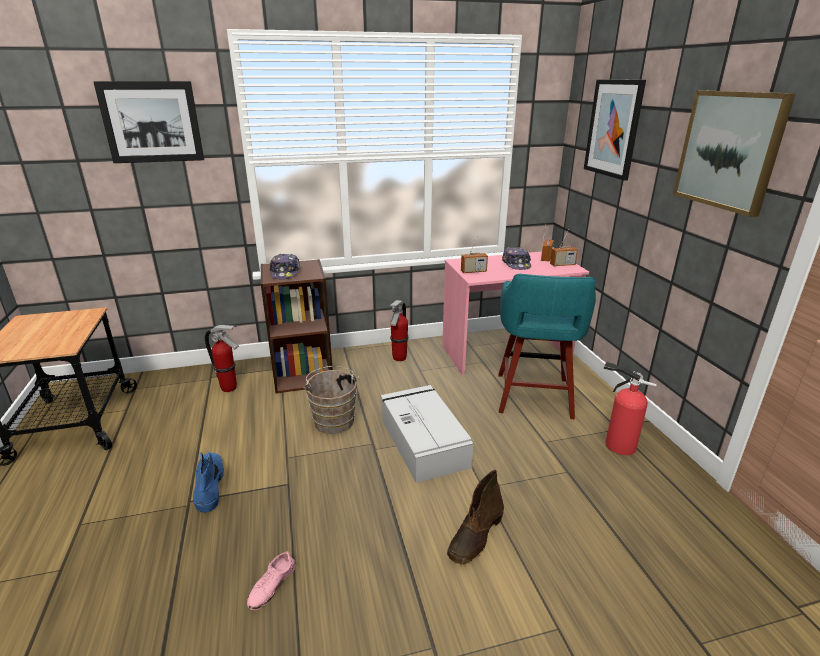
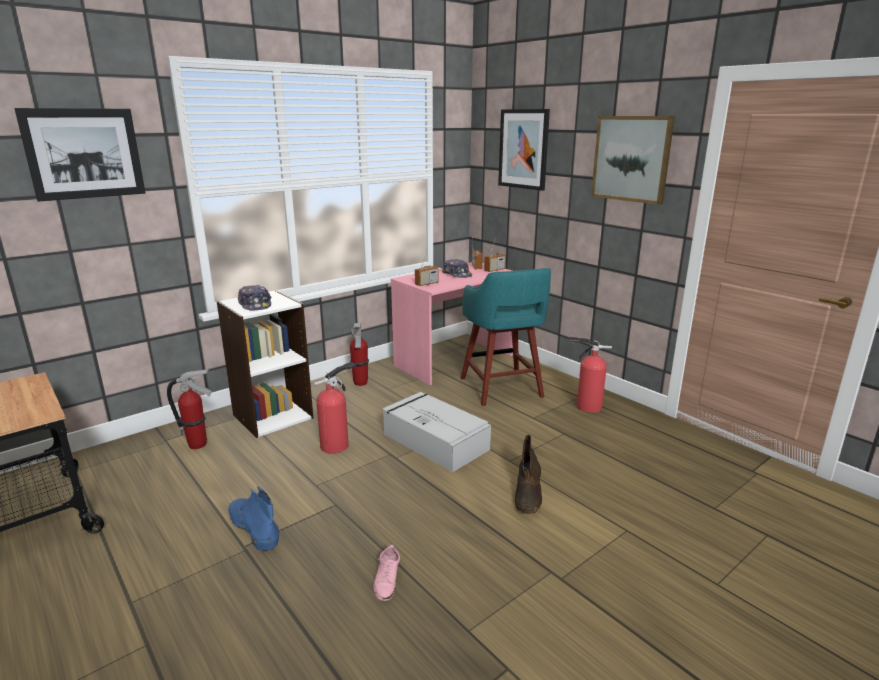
camera: 25 degrees left, 5 degrees down
brown bookcase [260,259,333,394] -> white bookcase [217,290,313,438]
brown bucket [303,366,359,434] -> fire extinguisher [313,362,356,454]

